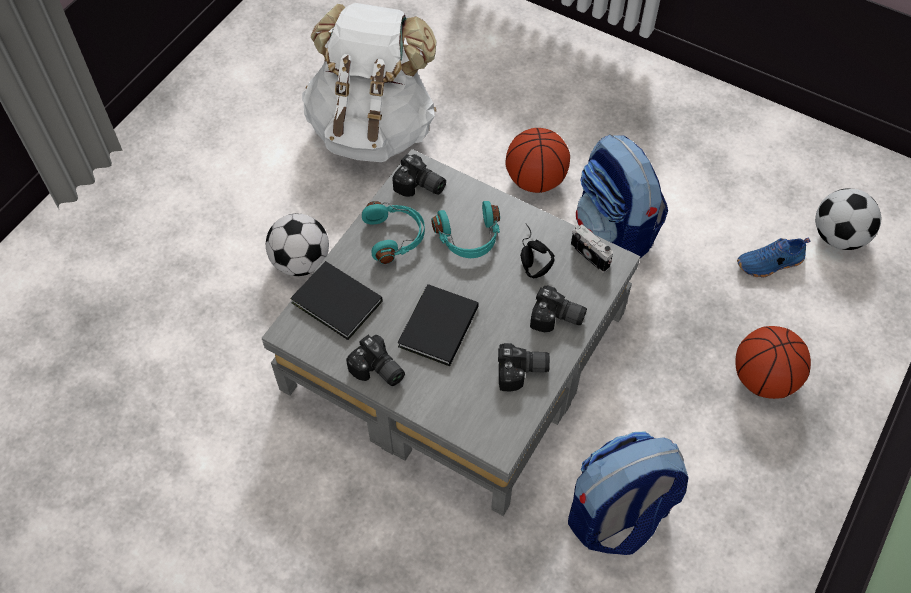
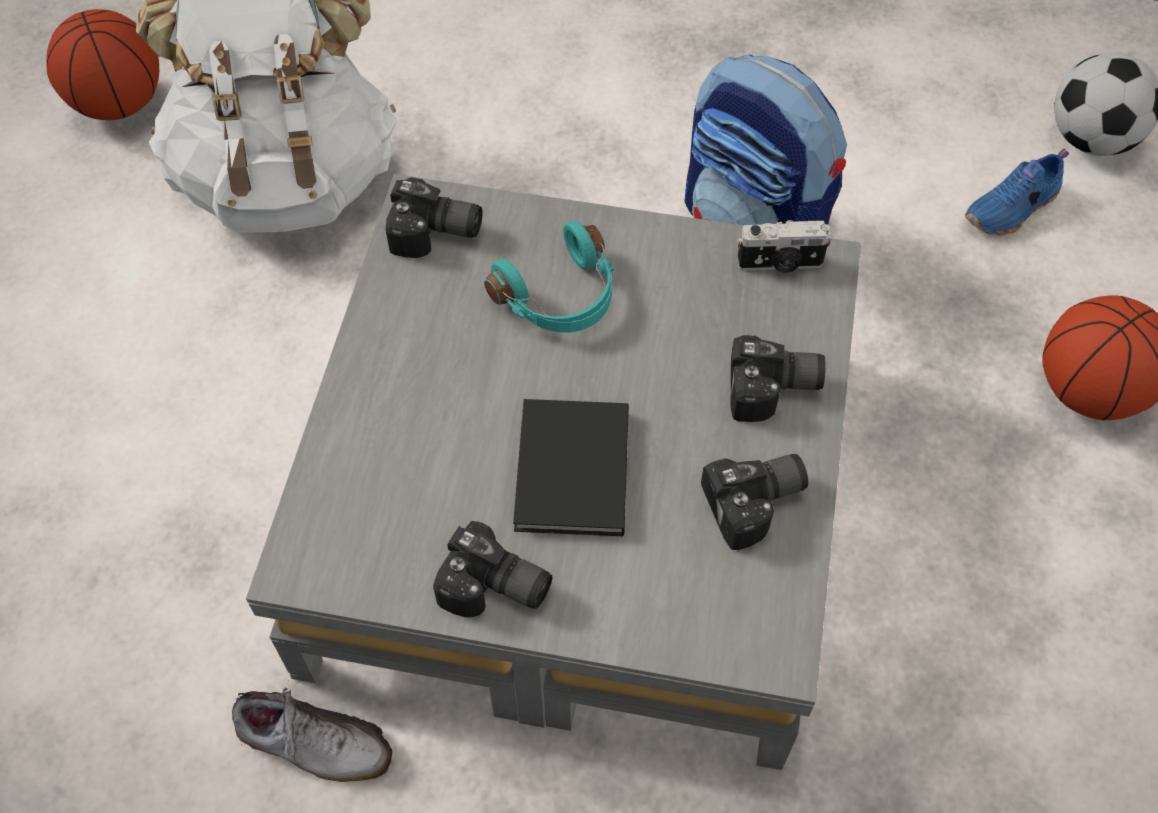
camera: 20 degrees left, 0 degrees up
football [266,214,329,276] -> none
black book [290,261,383,340] -> none
turquoise headphones [362,201,425,264] -> none
basketball [505,128,570,193] -> basketball moved to [46,9,159,120]
black headphones [520,223,555,278] -> none
backpack [568,431,689,555] -> none
camera [571,224,613,273] -> camera turned 150 degrees clockwise [737,220,832,273]
none -> shoe [232,680,392,792]

